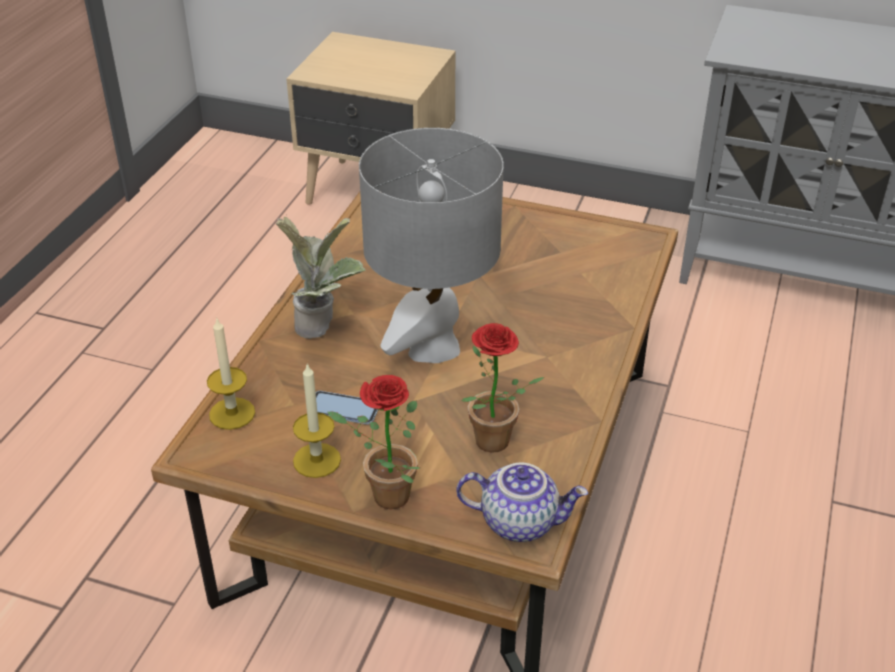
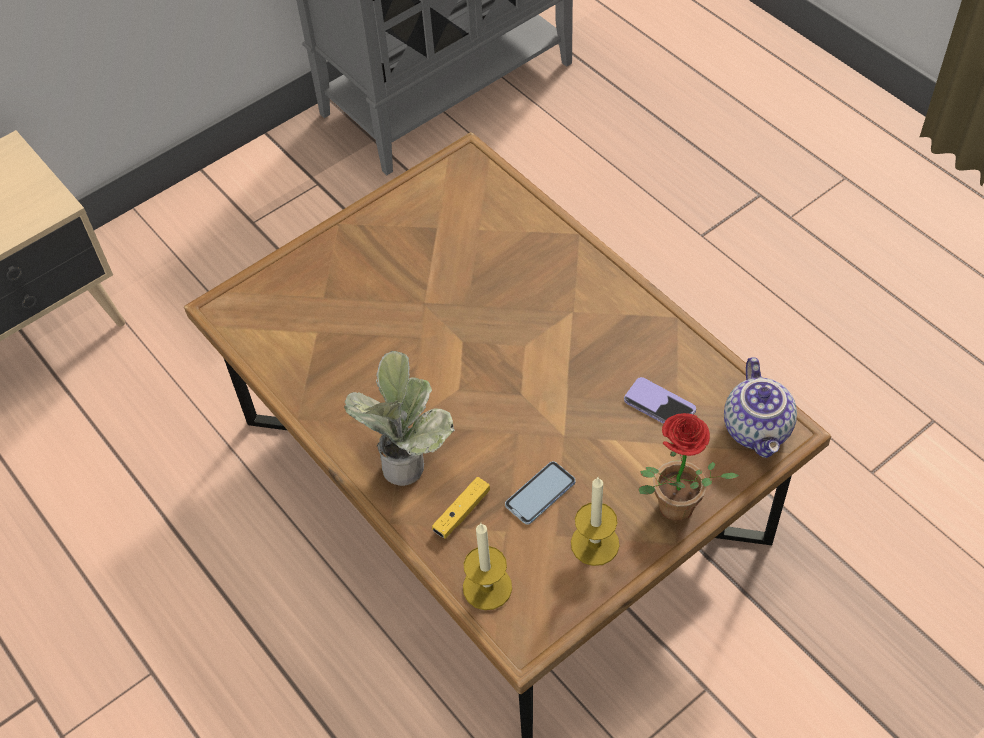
camera: 55 degrees left, 15 degrees up
grey table lamp [359,128,504,363] -> none
teapot [456,463,588,542] -> teapot turned 135 degrees clockwise [724,357,797,458]
potted plant [461,323,544,453] -> phone [624,377,696,424]
none -> yellow game controller [432,477,490,539]

